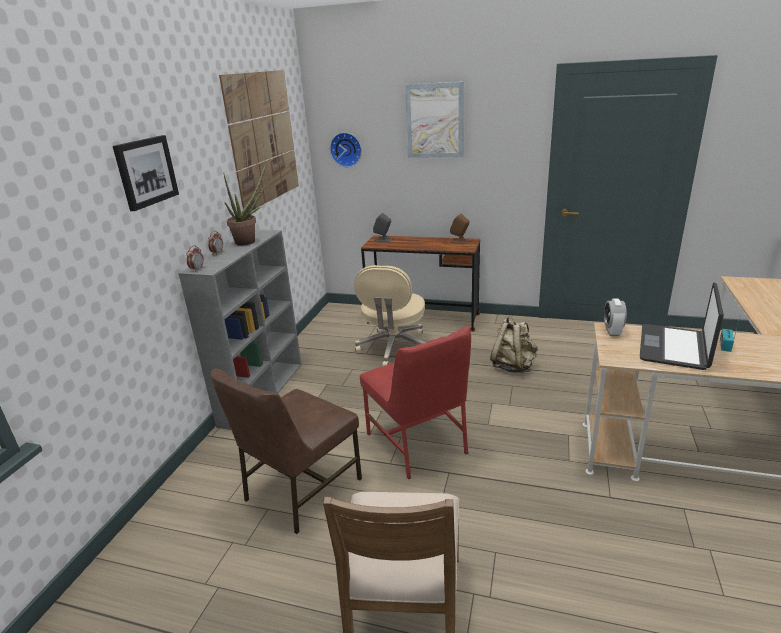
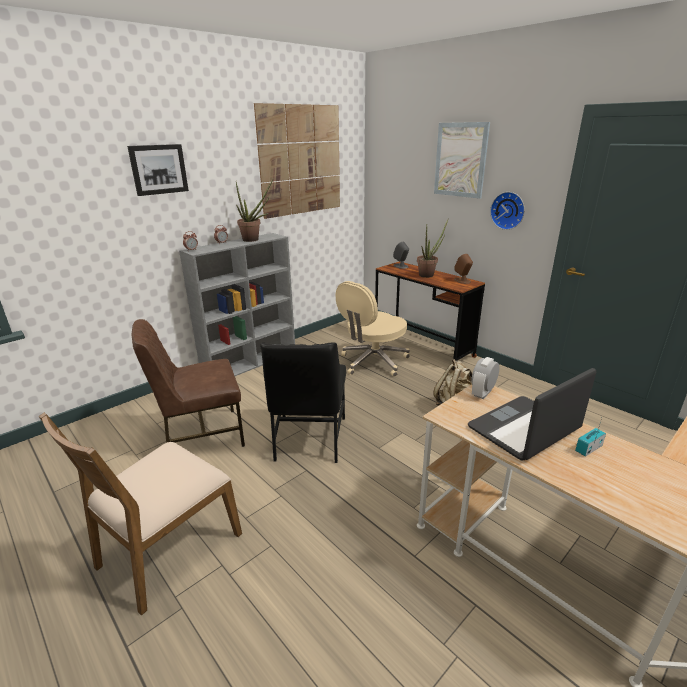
camera: 30 degrees right, 0 degrees up
wall clock [330,132,362,167] -> wall clock moved to [490,192,525,230]
red chair [360,326,471,479] -> black chair [260,342,346,463]
none -> potted plant [417,219,448,278]

